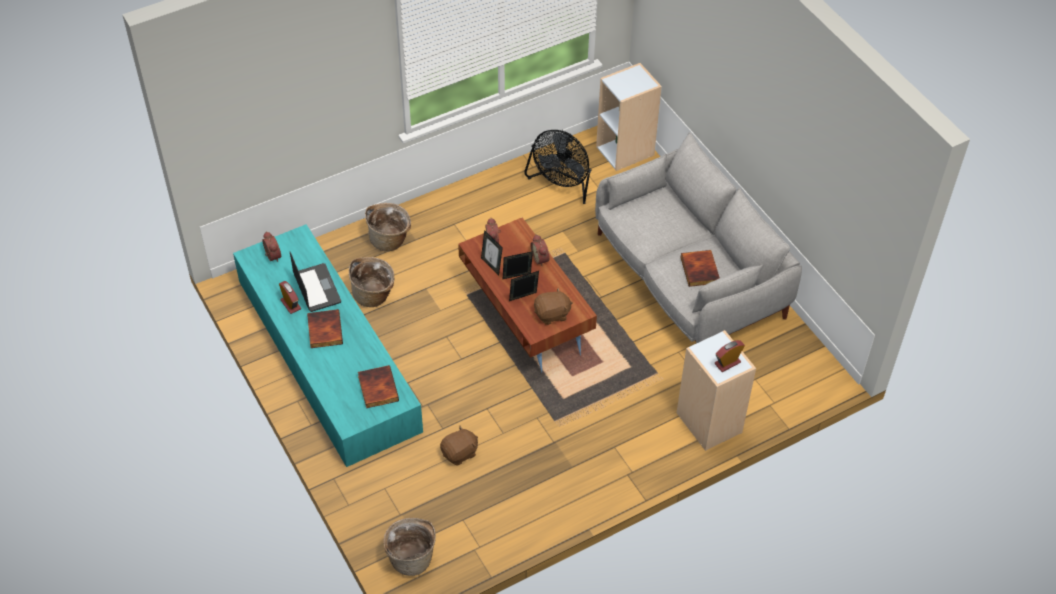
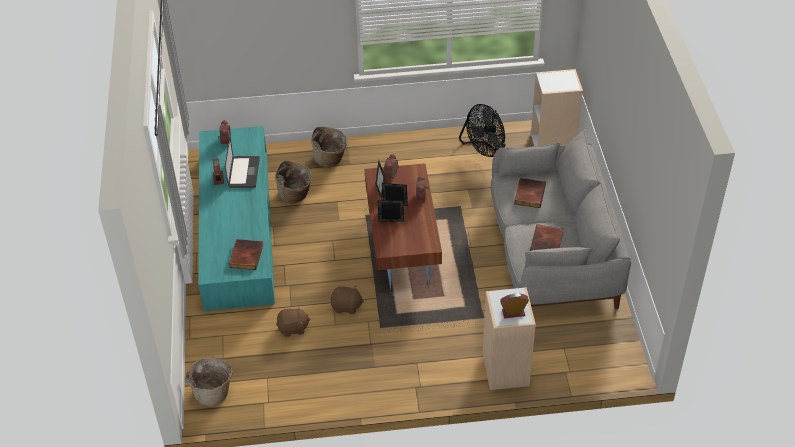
camera: 25 degrees right, 5 degrees down
book [307,309,343,348] -> book moved to [514,178,546,208]
brown plush toy [534,288,573,325] -> brown plush toy moved to [330,286,364,314]

